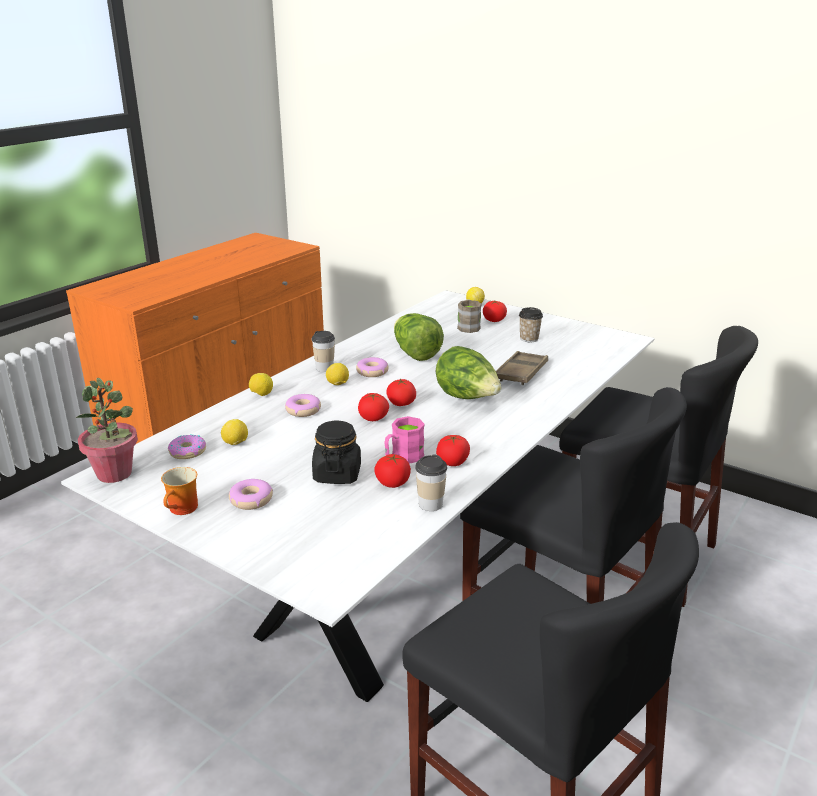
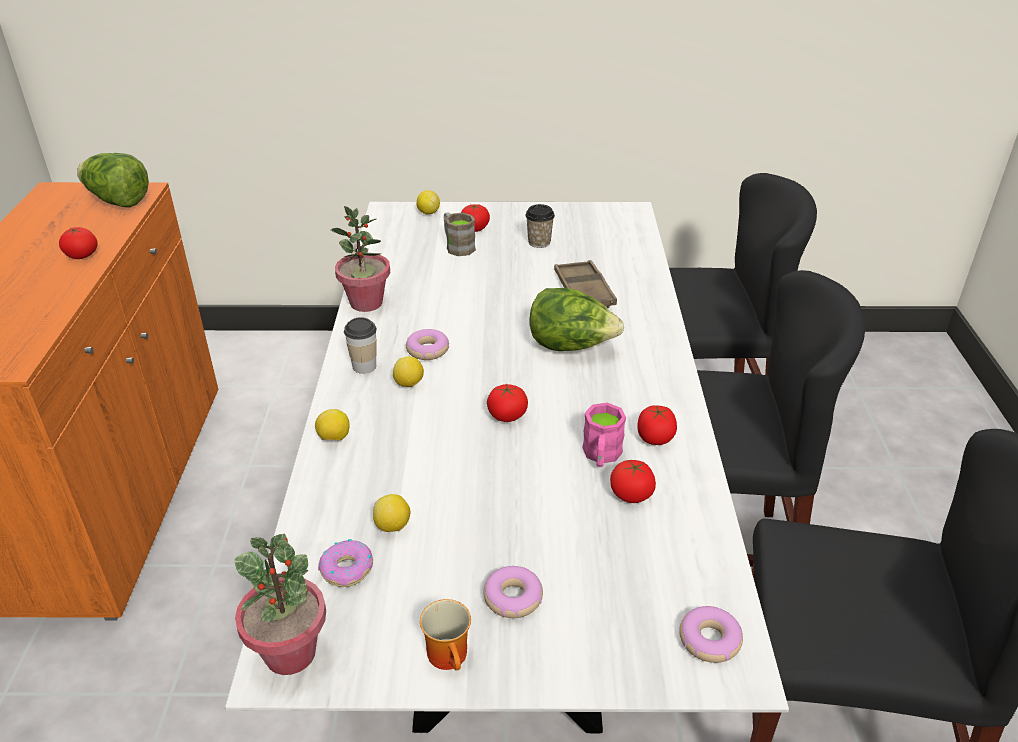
camera: 35 degrees left, 10 degrees up
donut [285,394,321,417] -> donut moved to [679,606,743,663]
black jar [312,421,361,484] -> none
tomato [386,379,416,406] -> tomato moved to [59,227,98,259]
lettuce [394,313,444,361] -> lettuce moved to [77,153,149,208]
cup [415,455,447,511] -> none
none -> potted plant [331,206,390,312]

